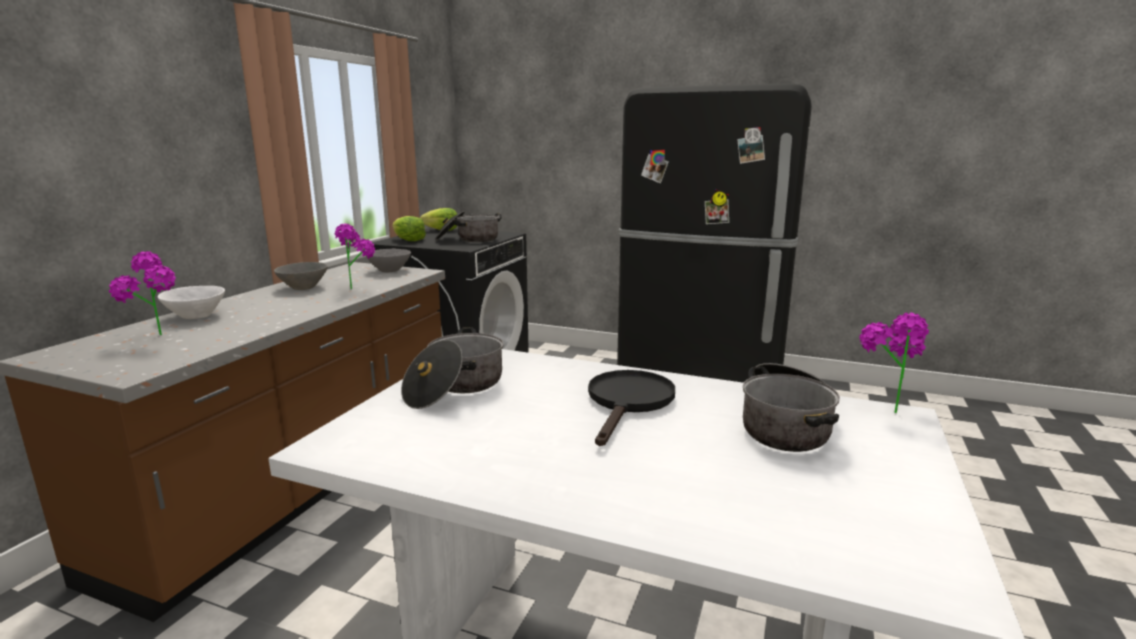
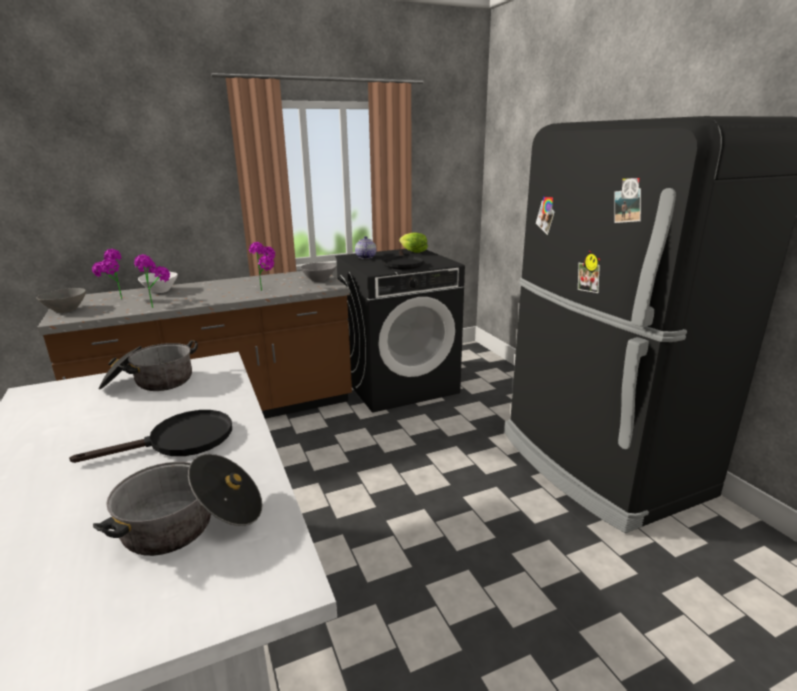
camera: 45 degrees right, 5 degrees up
grey bowl [274,262,328,290] -> grey bowl moved to [36,288,86,313]
lettuce [393,216,426,241] -> teapot [355,236,376,259]
cooking pot [435,211,502,242] -> black frying pan [383,249,424,270]
potted plant [859,313,929,413] -> potted plant moved to [134,254,170,308]

